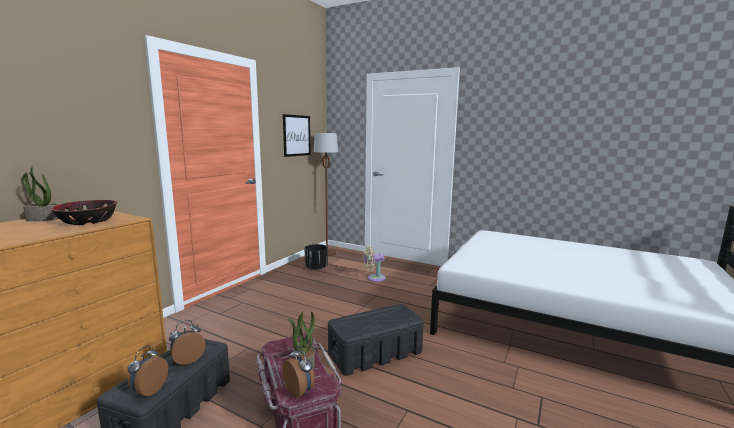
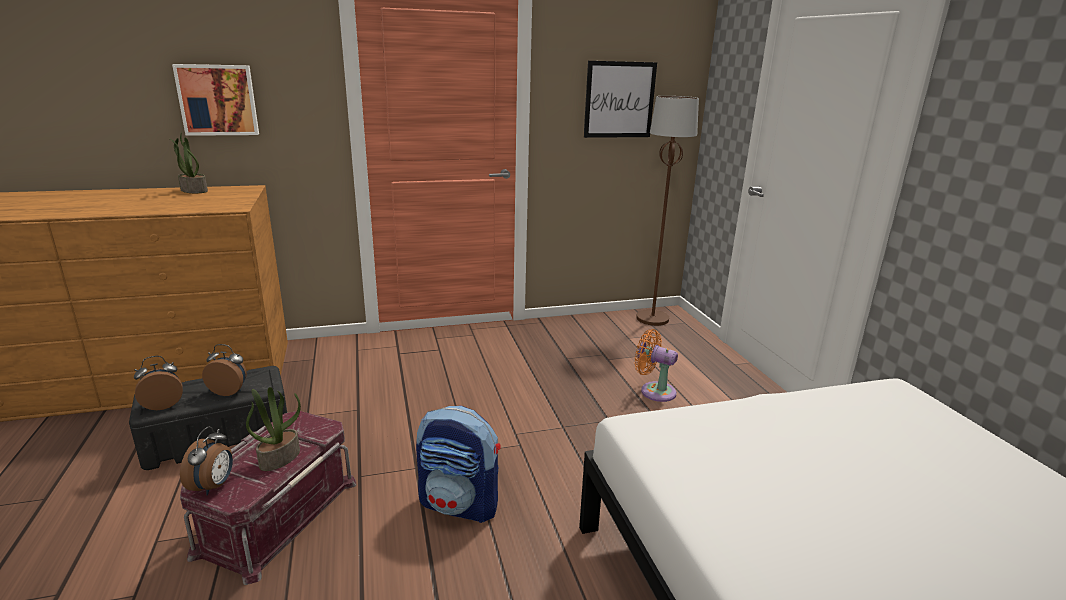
camera: 45 degrees right, 10 degrees up
bowl [51,200,118,225] -> none
black planter [305,244,328,270] -> none
black storage box [328,304,424,376] -> backpack [416,406,501,523]
beige fan [364,246,386,282] -> orange fan [635,329,678,402]
none -> picture [172,64,259,136]

